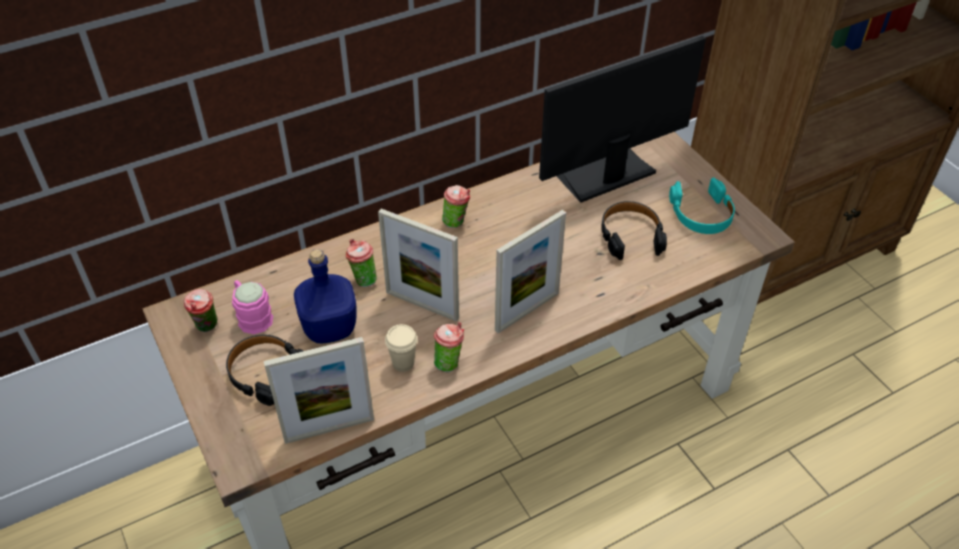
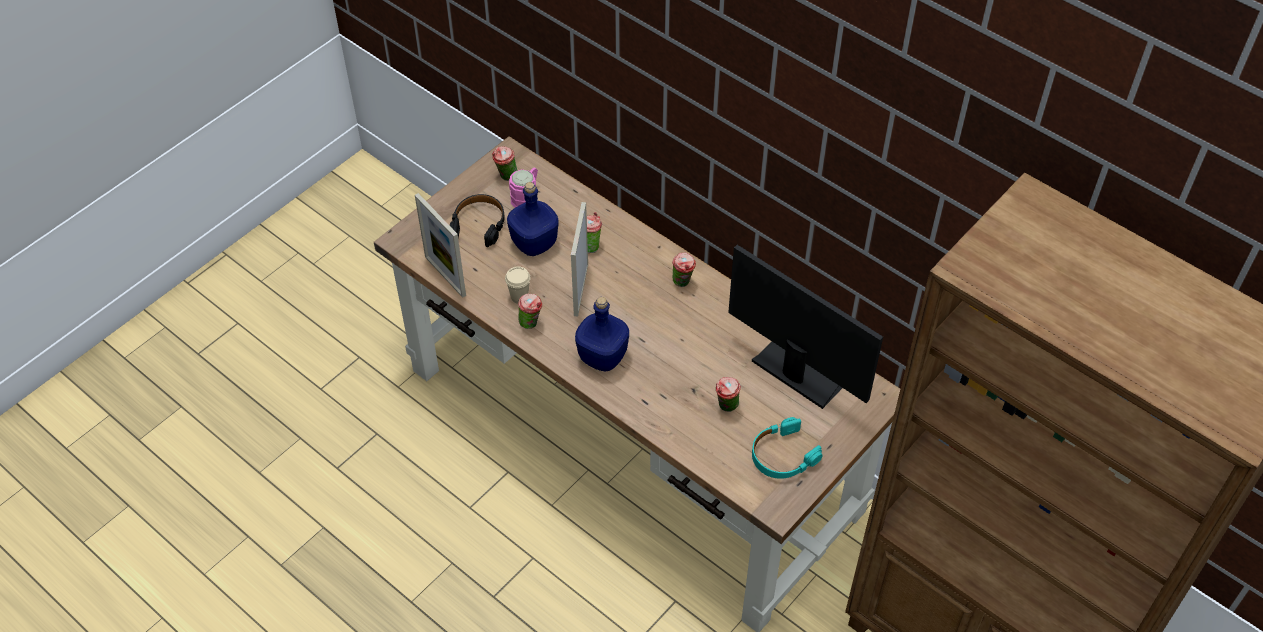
camera: 70 degrees right, 5 degrees up
picture frame [495,210,566,333] -> blue bottle [575,297,629,372]
black headphones [601,201,667,260] -> cup [716,377,741,412]

